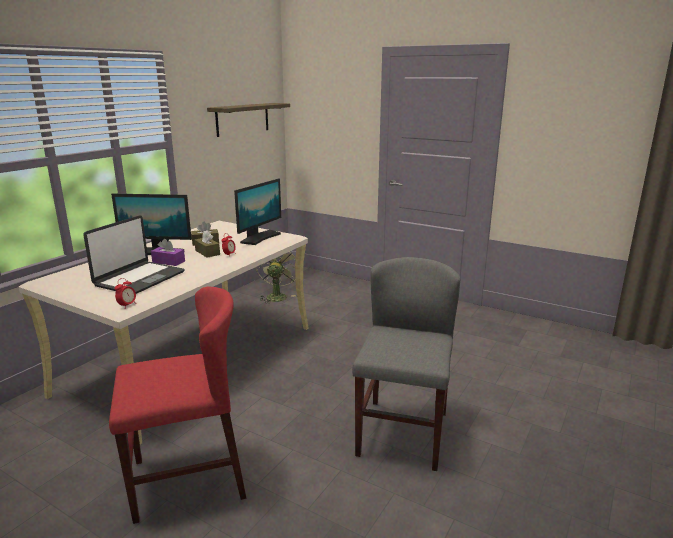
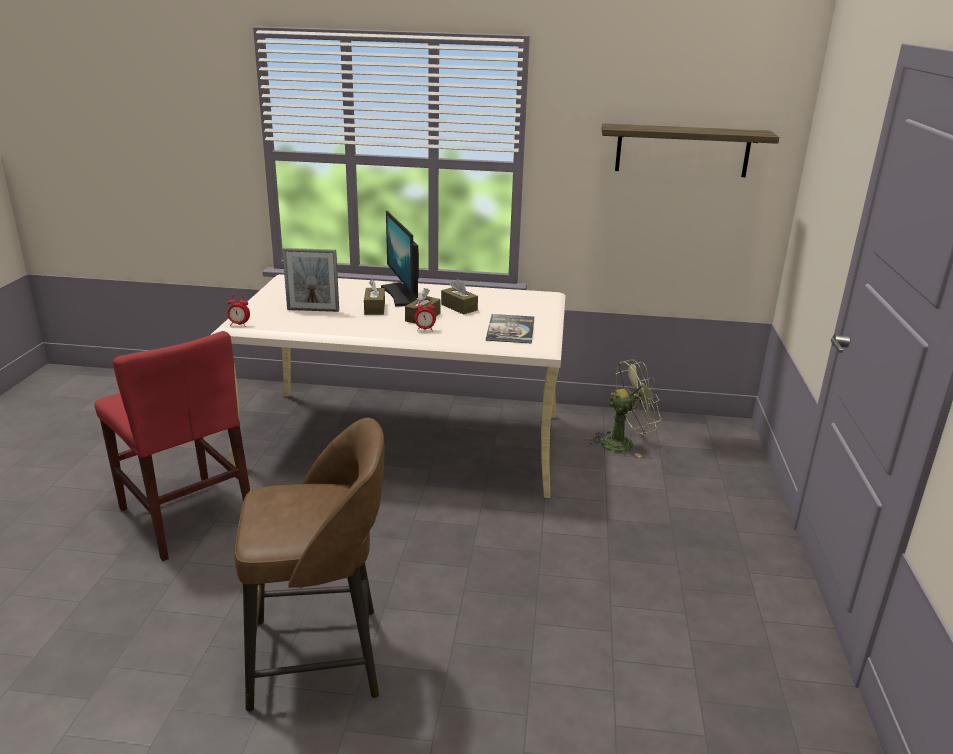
camera: 65 degrees right, 5 degrees up
laptop [83,215,185,294] -> picture frame [282,248,339,312]
purple tissue box [151,239,185,266] -> brown tissue box [364,279,385,315]
monitor [234,178,281,245] -> book [486,314,534,344]
grey chair [352,257,461,471] -> brown stool [234,417,385,712]

